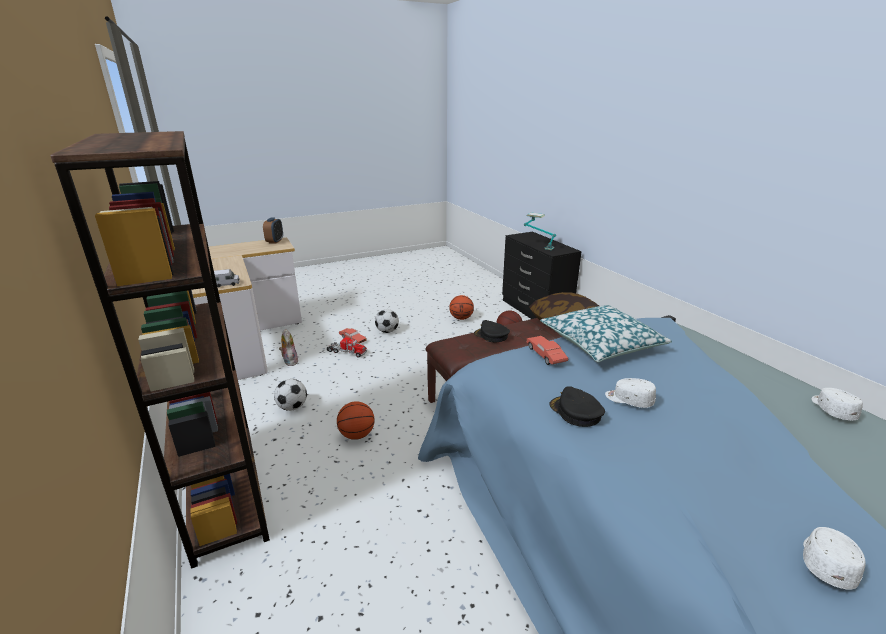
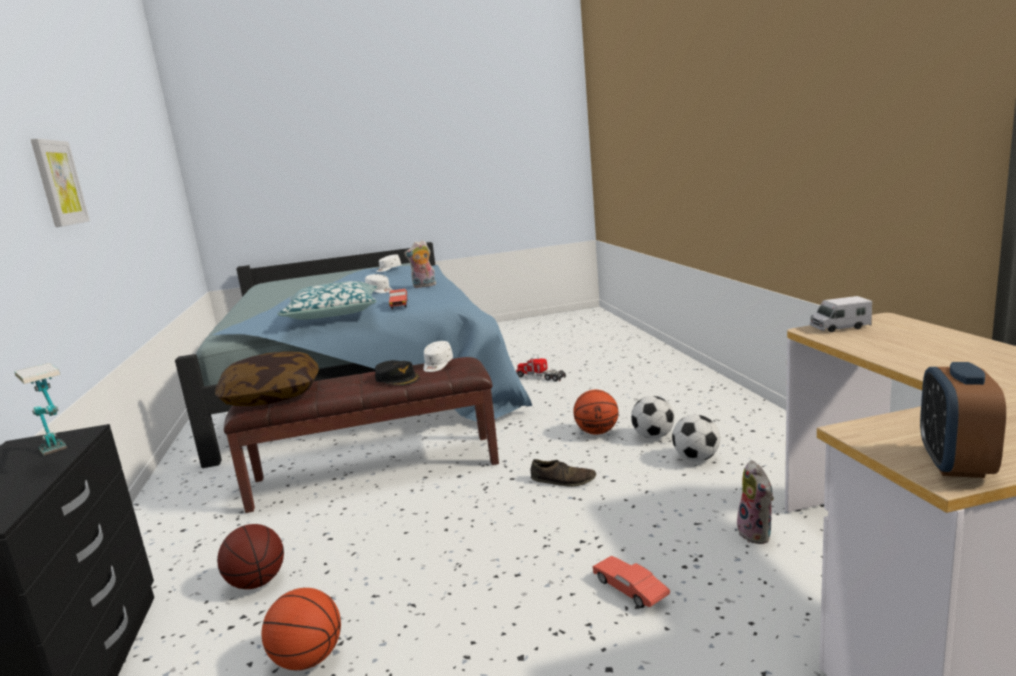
camera: 165 degrees left, 10 degrees down
brown bookcase [50,131,270,569] -> none
toy truck [327,336,367,358] -> toy truck moved to [516,354,566,381]
football [375,309,399,333] -> football moved to [631,396,675,439]
black cap [549,386,605,427] -> plush toy [404,240,436,288]
white cap [812,388,863,421] -> white cap moved to [424,341,453,372]
none -> picture [31,139,90,227]
none -> brown shoe [531,459,596,487]

